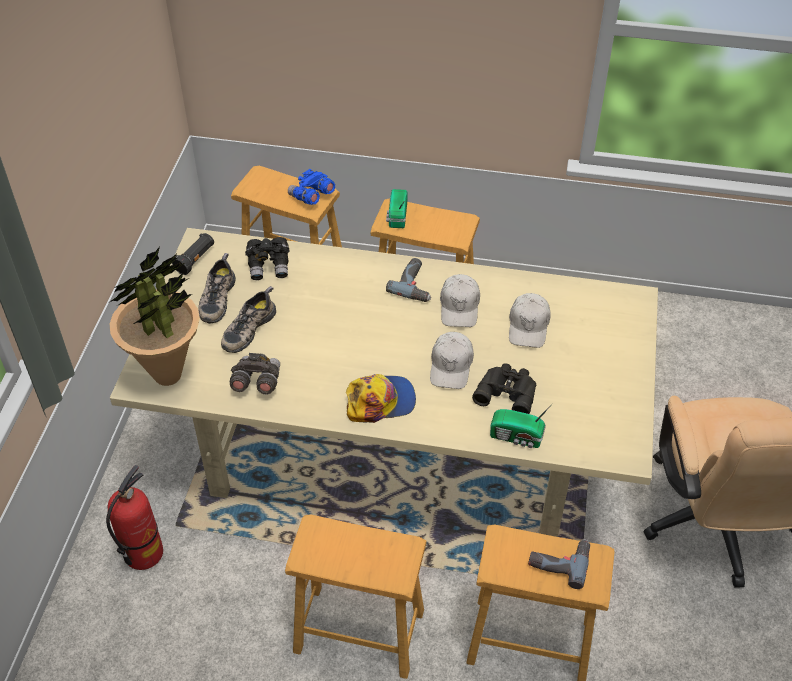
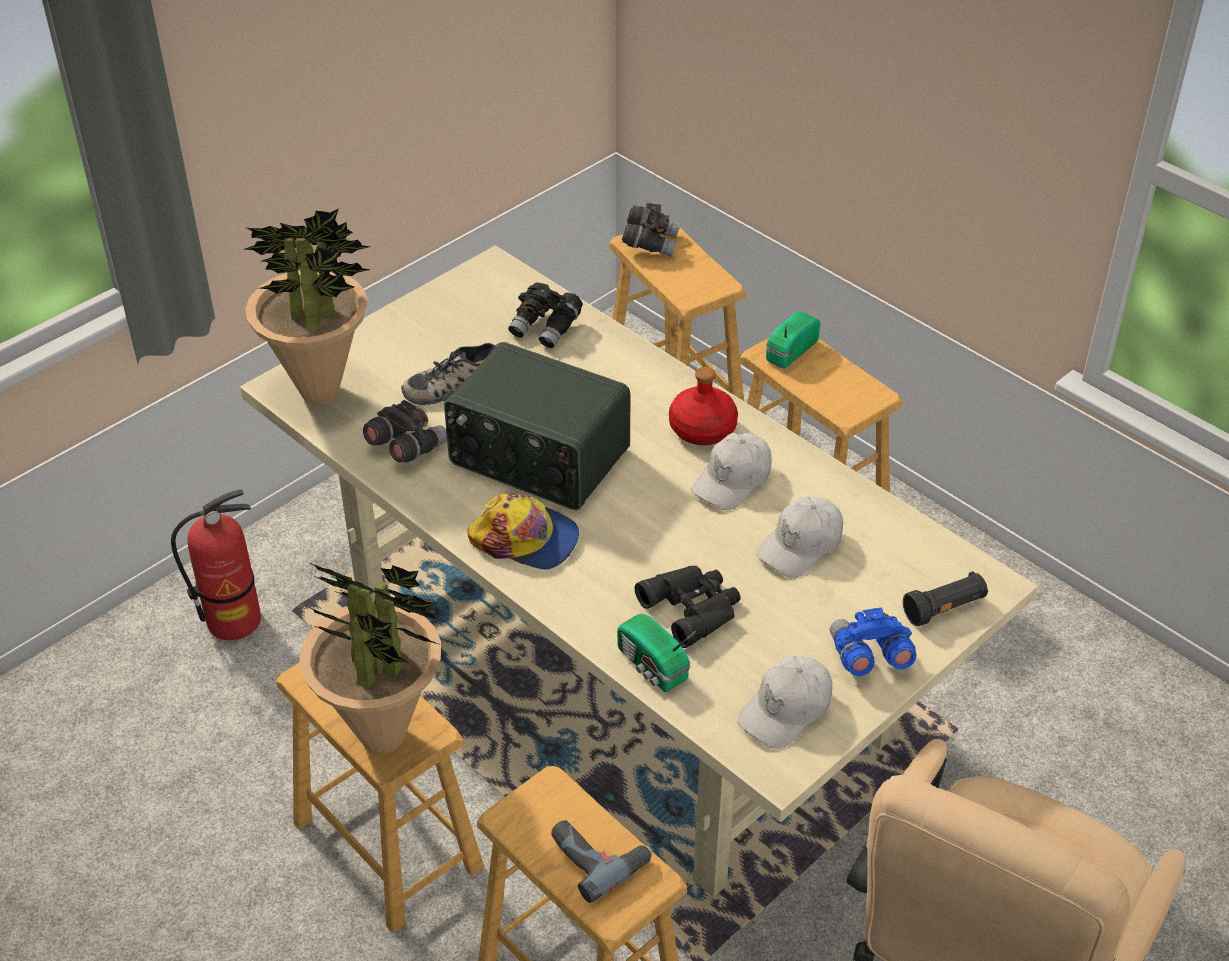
camera: 35 degrees right, 5 degrees down
black flashlight [172,233,214,275] -> black flashlight moved to [903,571,988,626]
shoe [198,253,236,324] -> none
blue binoculars [288,169,335,205] -> blue binoculars moved to [830,607,916,676]
power drill [386,258,431,302] -> red bottle [669,367,738,445]
white cap [430,332,474,389] -> white cap moved to [737,656,832,749]
none -> potted plant [299,562,447,754]
none -> radio [444,342,631,510]
none -> grey binoculars [622,203,680,257]

